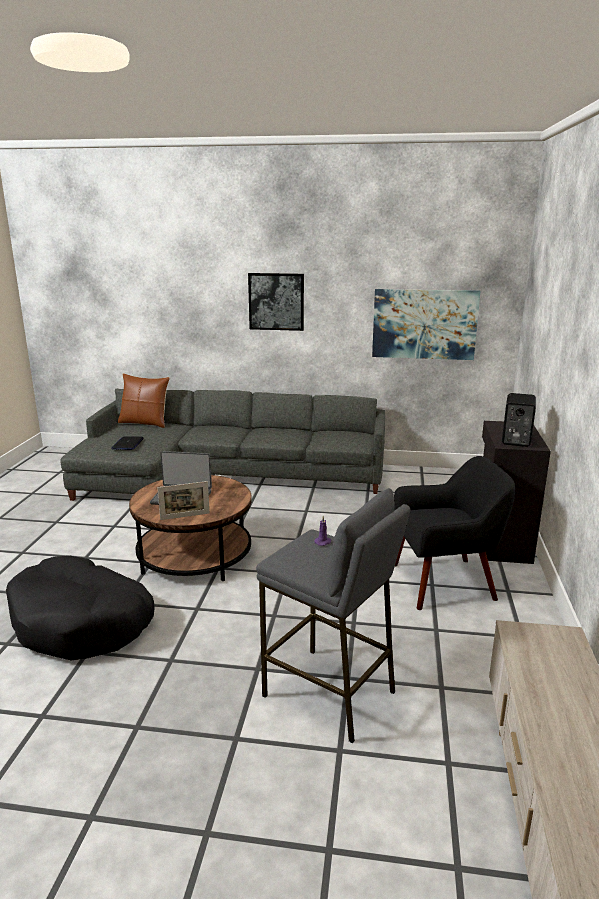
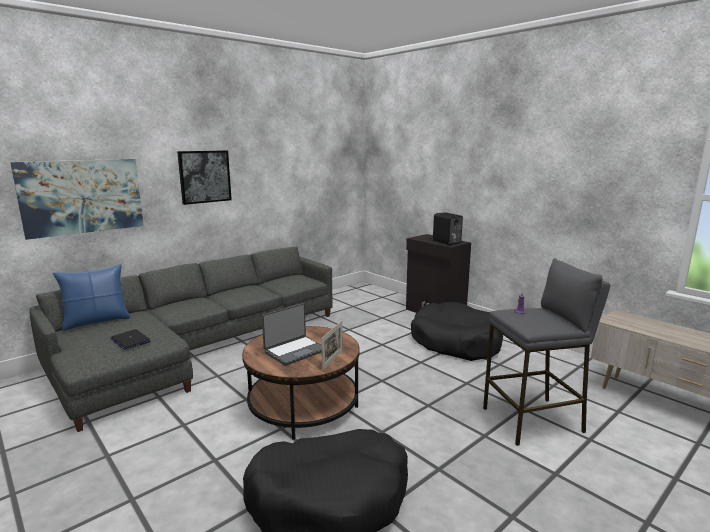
camera: 50 degrees left, 5 degrees down
brown pillow [118,373,170,428] -> blue pillow [53,264,130,331]
picture [372,289,481,360] -> picture moved to [10,159,144,240]
black armchair [394,456,515,610] -> black dog bed [411,302,503,361]

